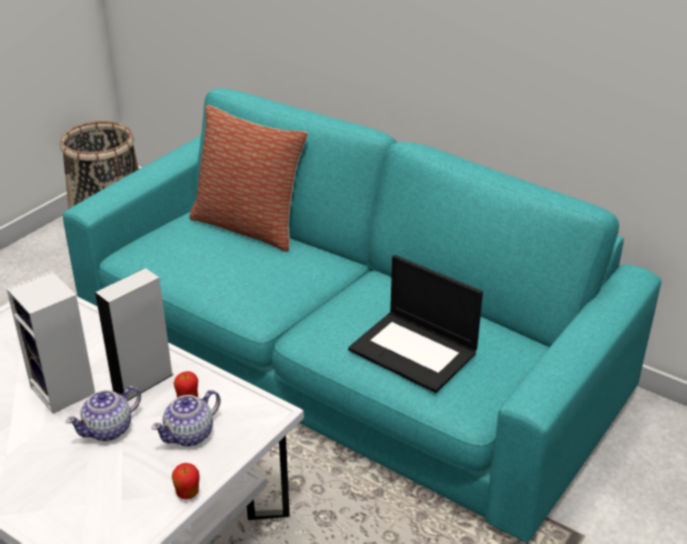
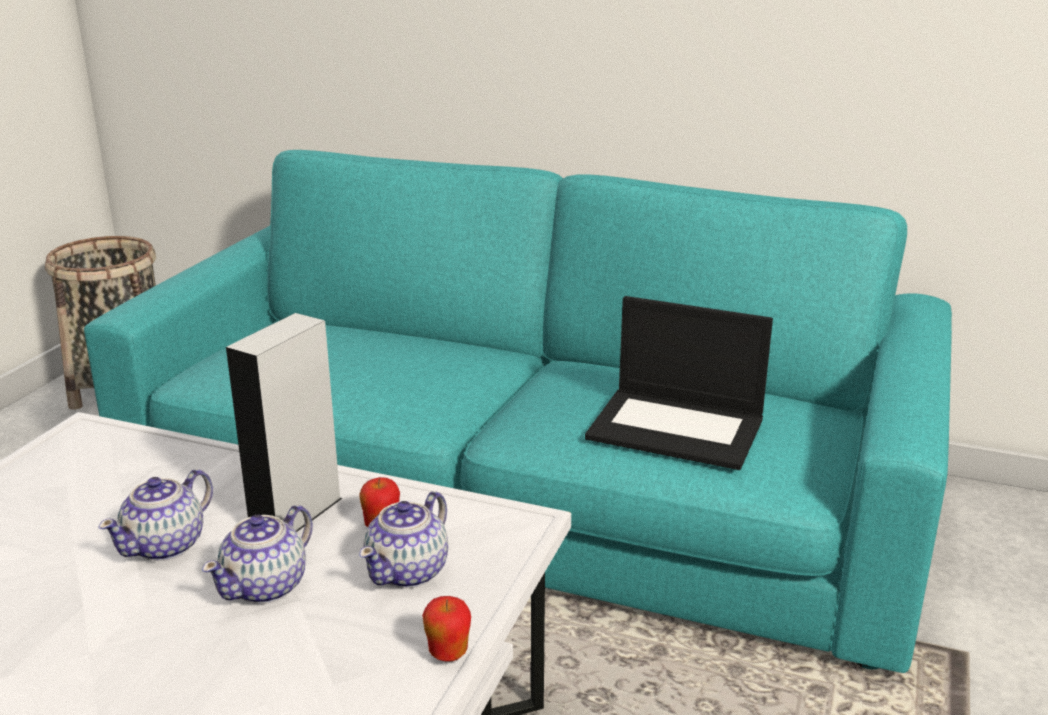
camera: 15 degrees left, 10 degrees down
speaker [7,271,95,413] -> teapot [99,469,213,561]
pillow [189,105,308,252] -> none

